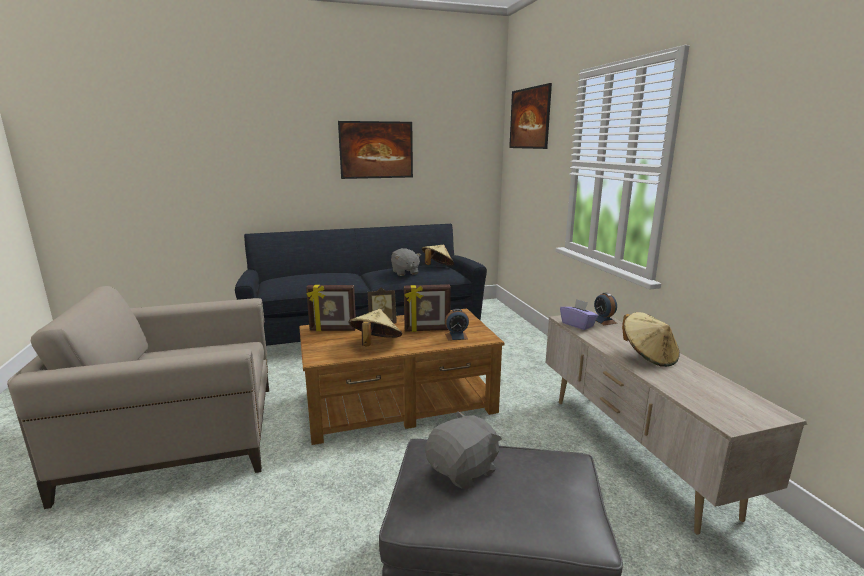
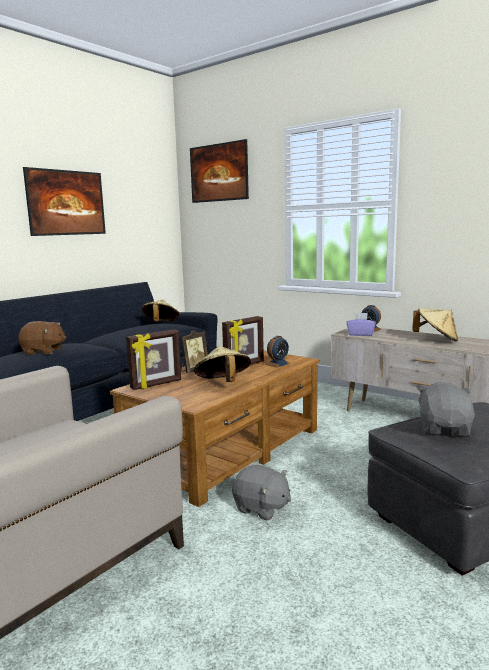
camera: 35 degrees left, 5 degrees down
grey plush toy [391,248,421,276] -> grey plush toy moved to [232,465,291,520]
none -> brown plush toy [18,321,66,354]

